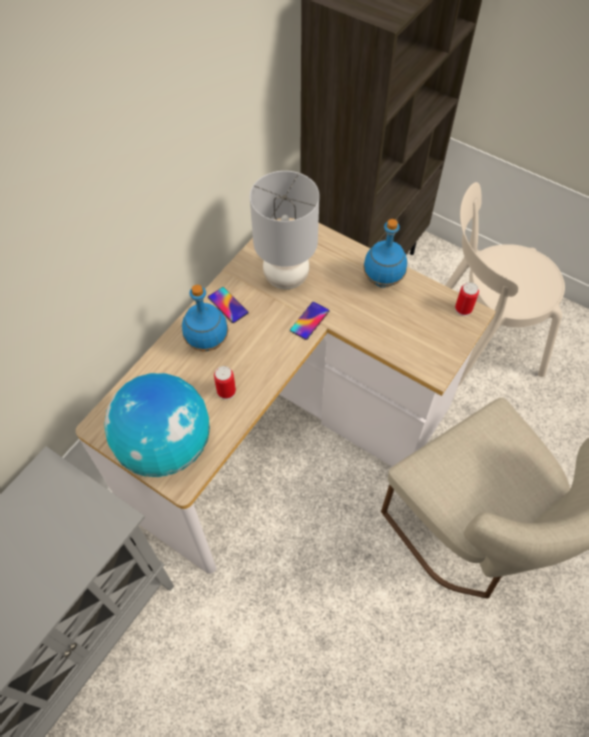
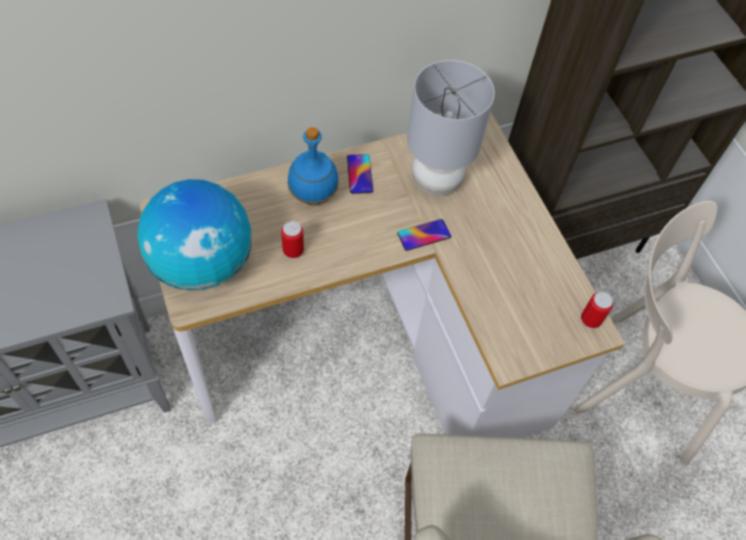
camera: 30 degrees right, 0 degrees up
blue bottle [363,219,407,288] -> none

